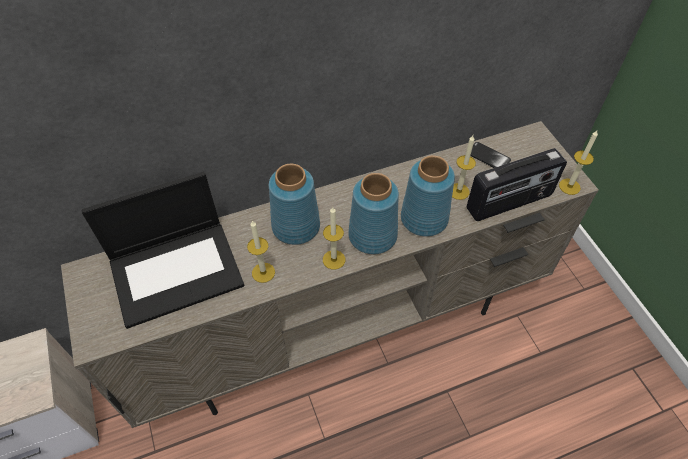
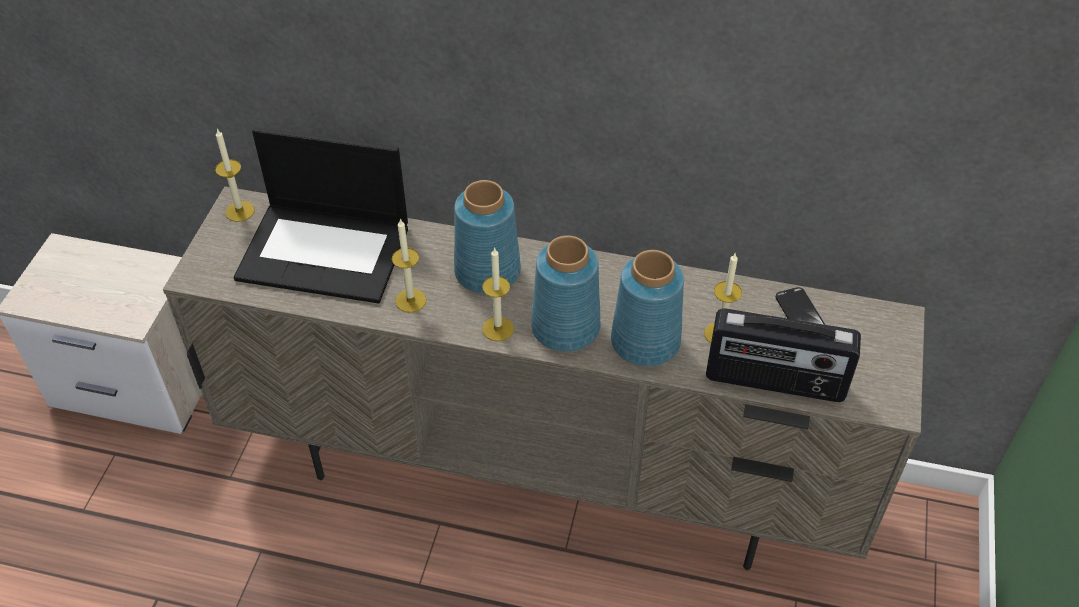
camera: 35 degrees right, 5 degrees down
candle [559,130,598,195] -> candle moved to [215,129,255,222]

